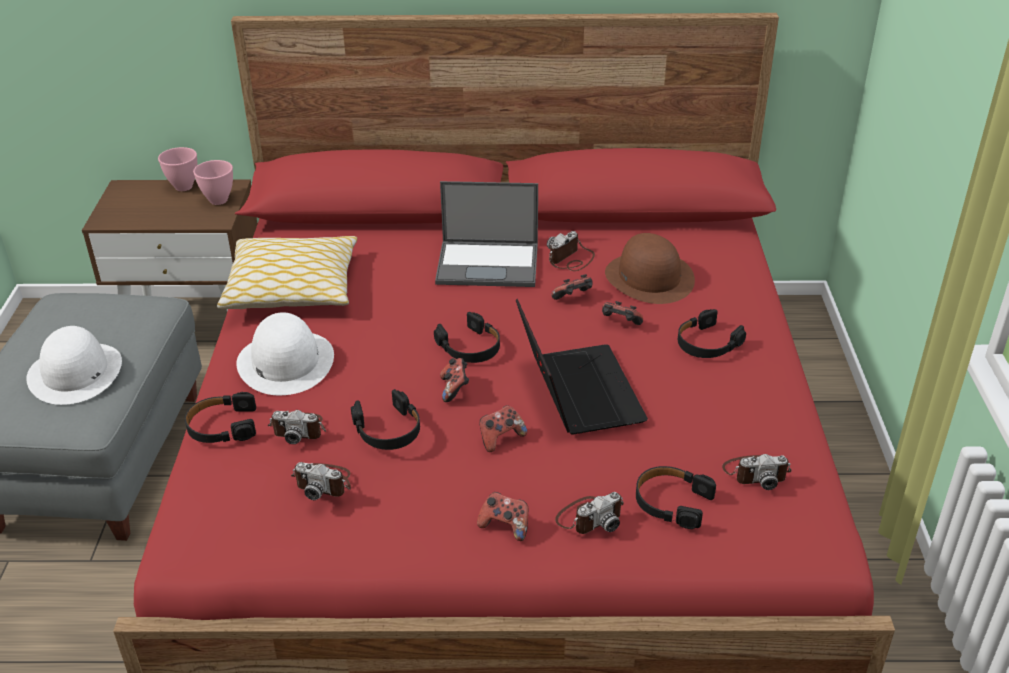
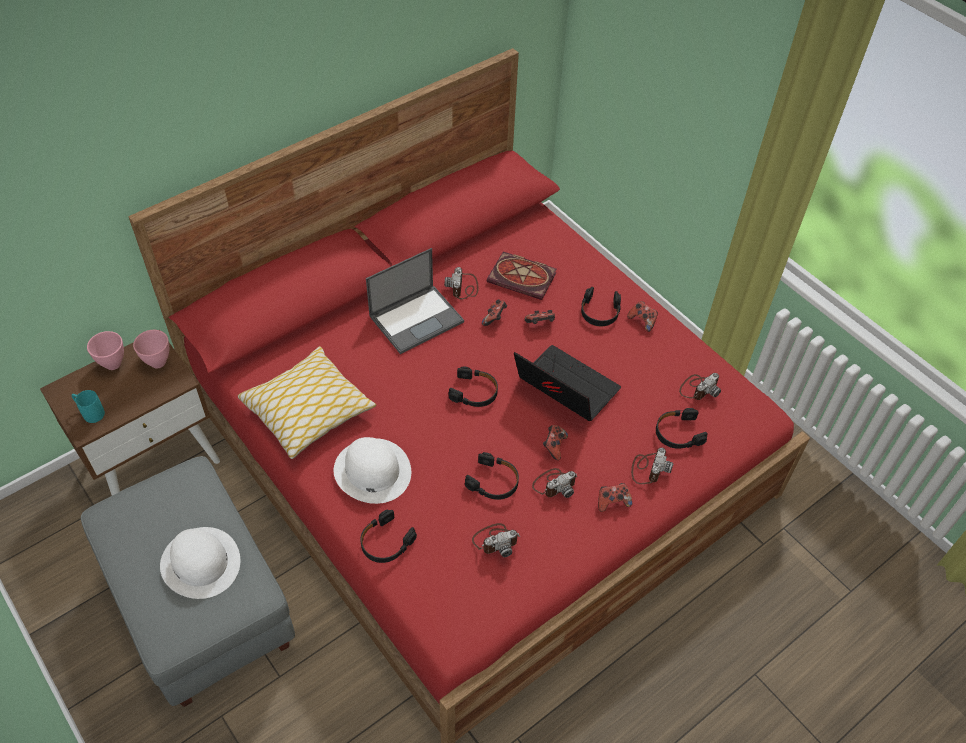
camera: 40 degrees left, 15 degrees up
camera [267,410,326,444] -> camera moved to [532,468,578,498]
game controller [440,358,469,402] -> game controller moved to [627,301,658,332]
brown hat [605,233,695,304] -> book [487,252,557,300]
none -> turquoise mug [72,390,105,423]

